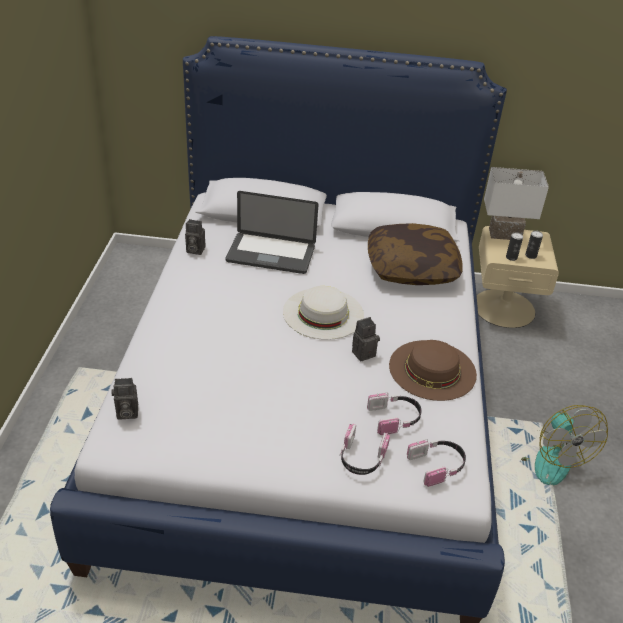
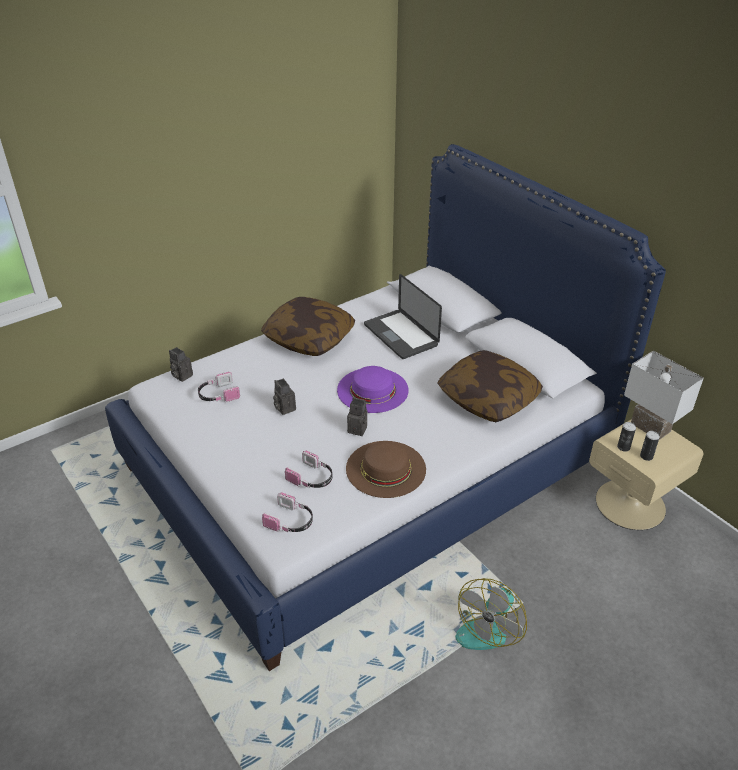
camera: 50 degrees right, 0 degrees up
camera [185,219,205,255] -> camera moved to [273,378,296,415]
white hat [283,286,364,340] -> purple hat [337,366,409,413]
headphones [340,423,390,475] -> headphones moved to [198,372,240,402]
none -> pillow [261,297,355,356]

